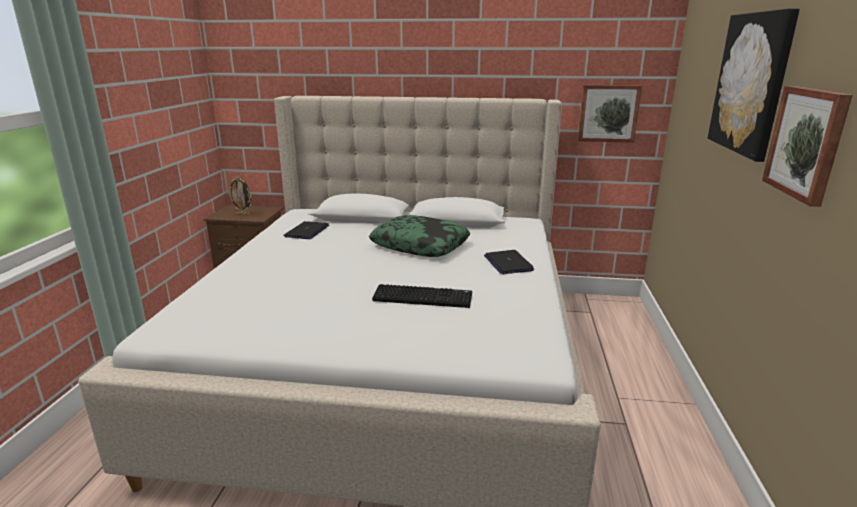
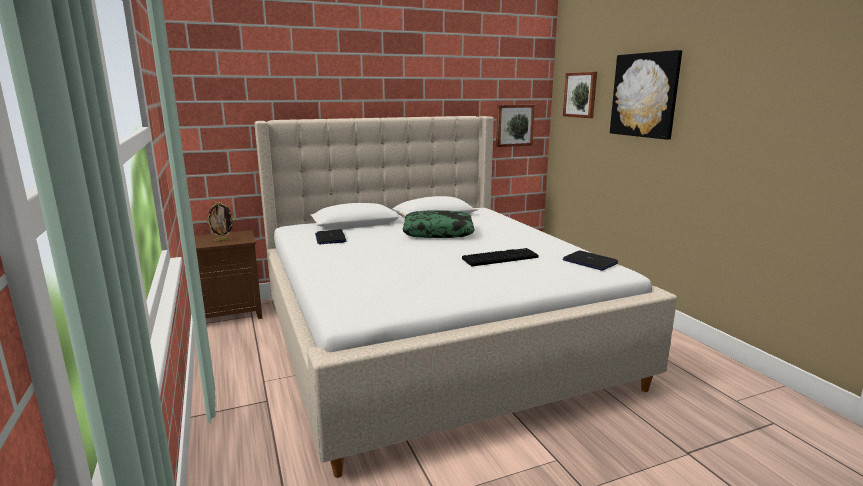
camera: 30 degrees left, 5 degrees down
laptop [484,250,534,274] -> laptop moved to [563,251,618,271]
picture [762,86,853,207] -> picture moved to [563,72,597,118]

